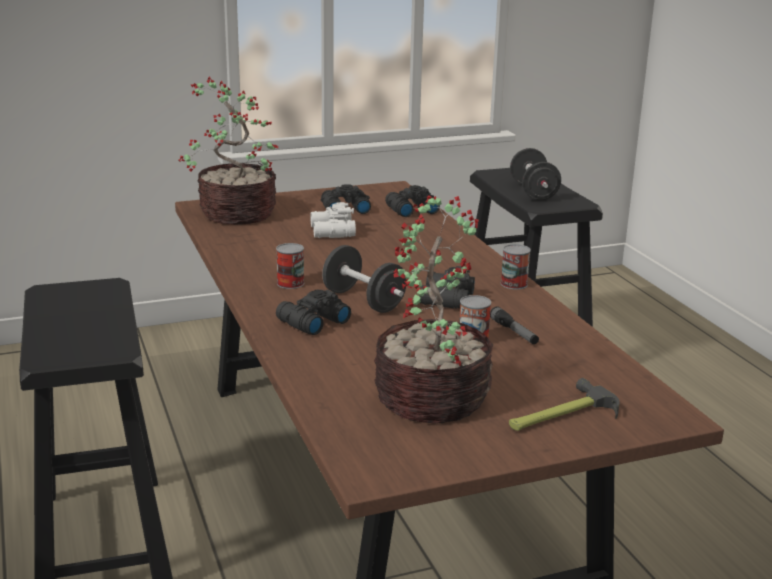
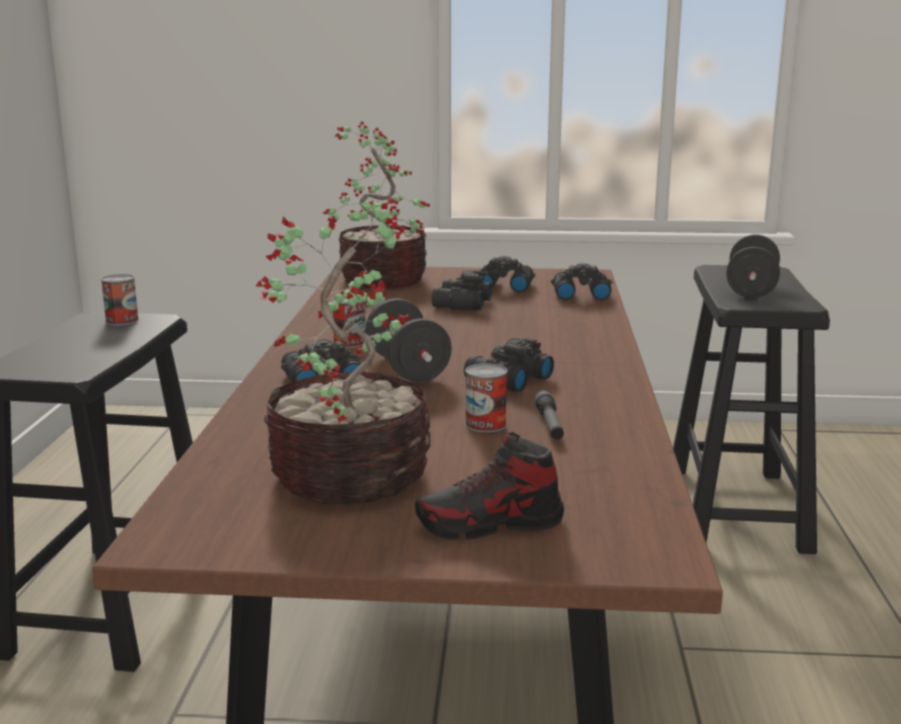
camera: 25 degrees right, 5 degrees down
white binoculars [310,202,356,238] -> black binoculars [432,270,492,311]
can [501,244,531,290] -> can moved to [101,274,139,325]
hammer [509,378,620,431] -> shoe [415,432,564,540]

